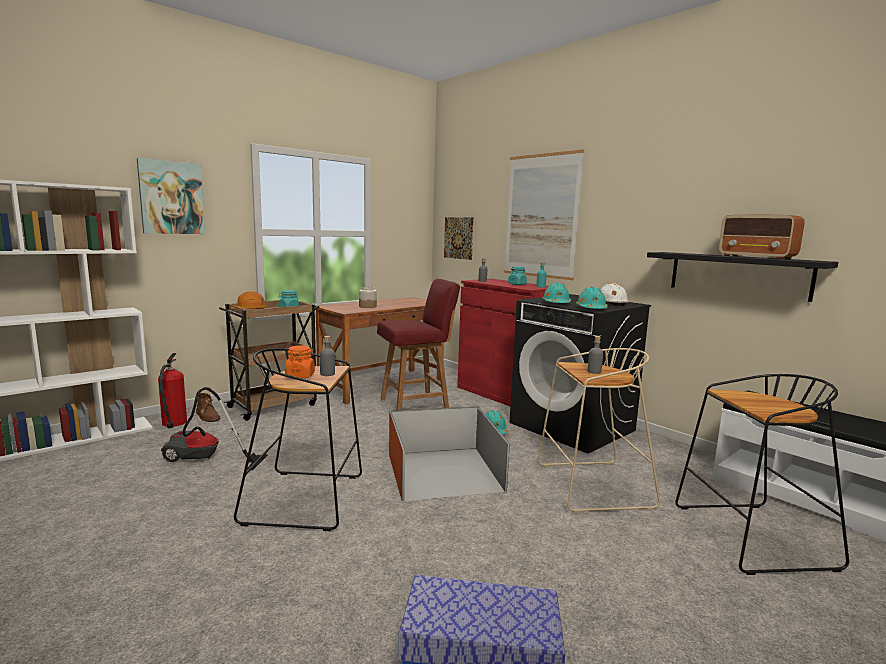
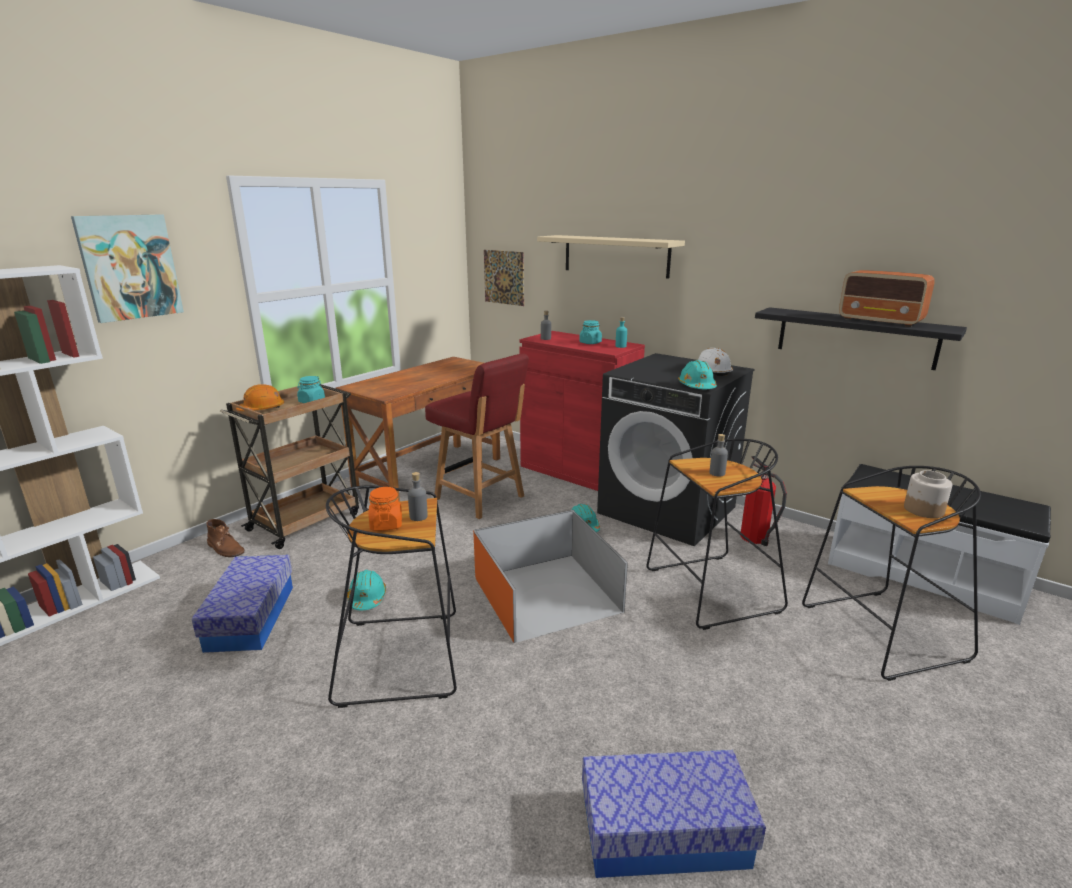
camera: 10 degrees left, 10 degrees up
fire extinguisher [158,353,187,428] -> fire extinguisher moved to [740,456,787,546]
vacuum cleaner [161,387,268,470] -> storage box [192,555,293,653]
jar [359,287,377,308] -> jar moved to [904,470,952,518]
red chair [377,279,460,411] -> red chair turned 75 degrees clockwise [425,353,529,519]
picture [504,149,584,280] -> beige shelf [537,235,685,279]
beige stool [538,348,660,513] -> black stool [646,438,788,630]
turquoise hard hat [542,282,571,303] -> turquoise hard hat moved to [347,570,386,610]

